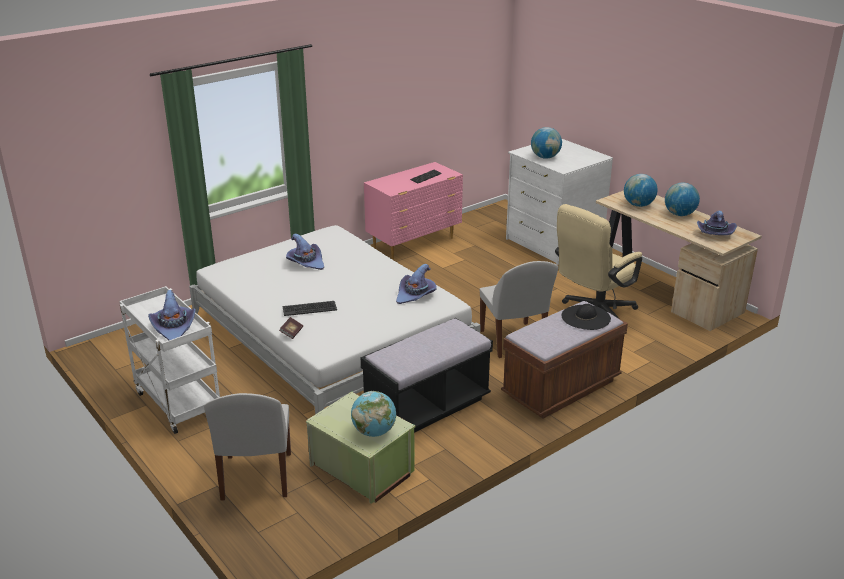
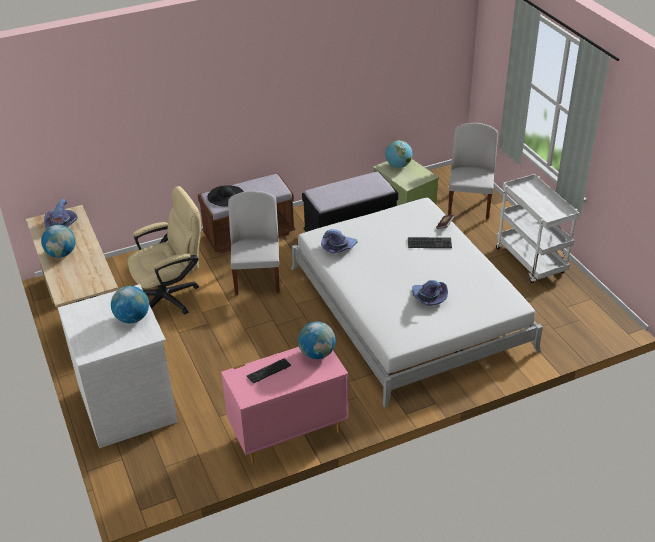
camera: 165 degrees left, 10 degrees up
purple hat [148,290,196,340] -> none
globe [624,174,658,207] -> globe moved to [298,322,336,359]

